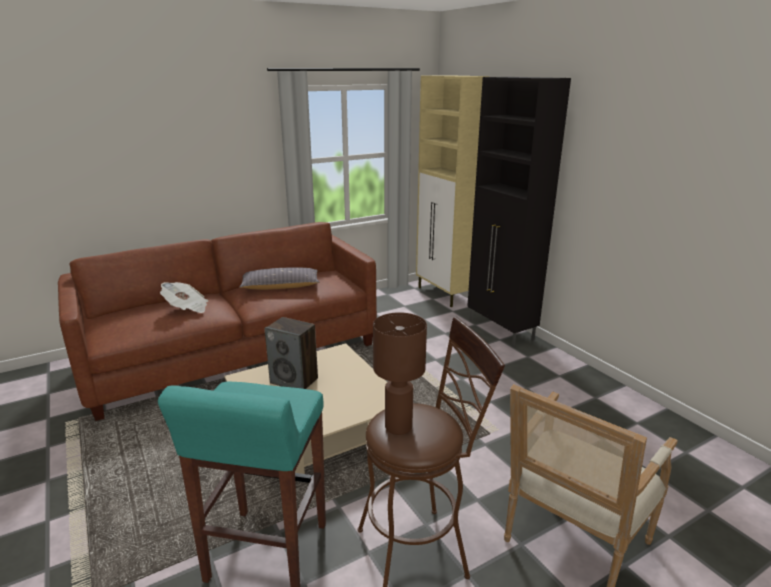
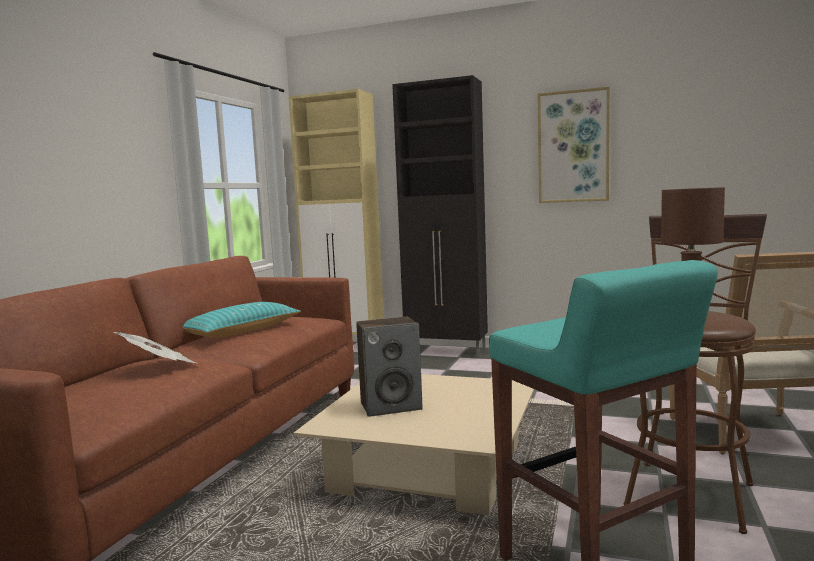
camera: 40 degrees left, 15 degrees down
grey pillow [239,267,319,290] -> turquoise pillow [183,302,301,338]
none -> picture [538,86,610,203]

